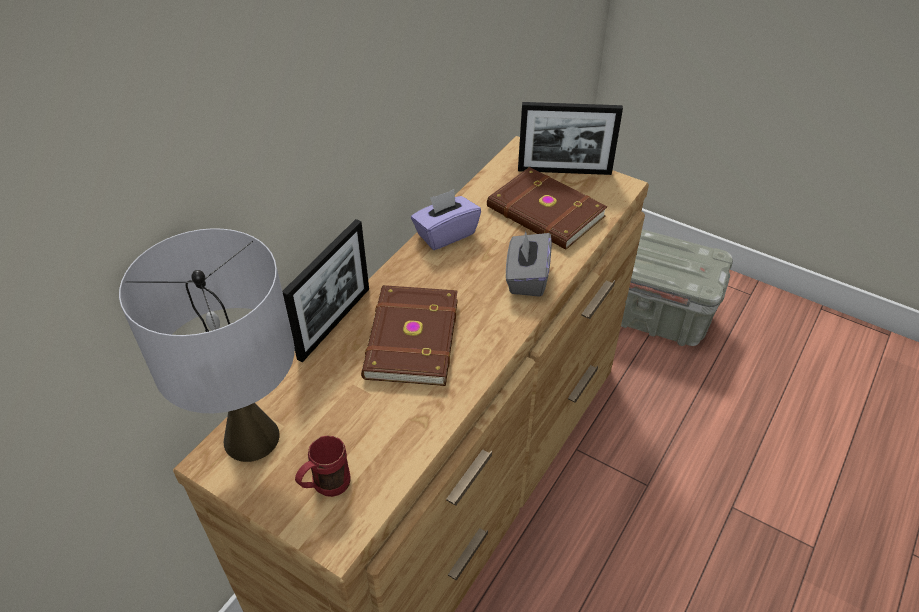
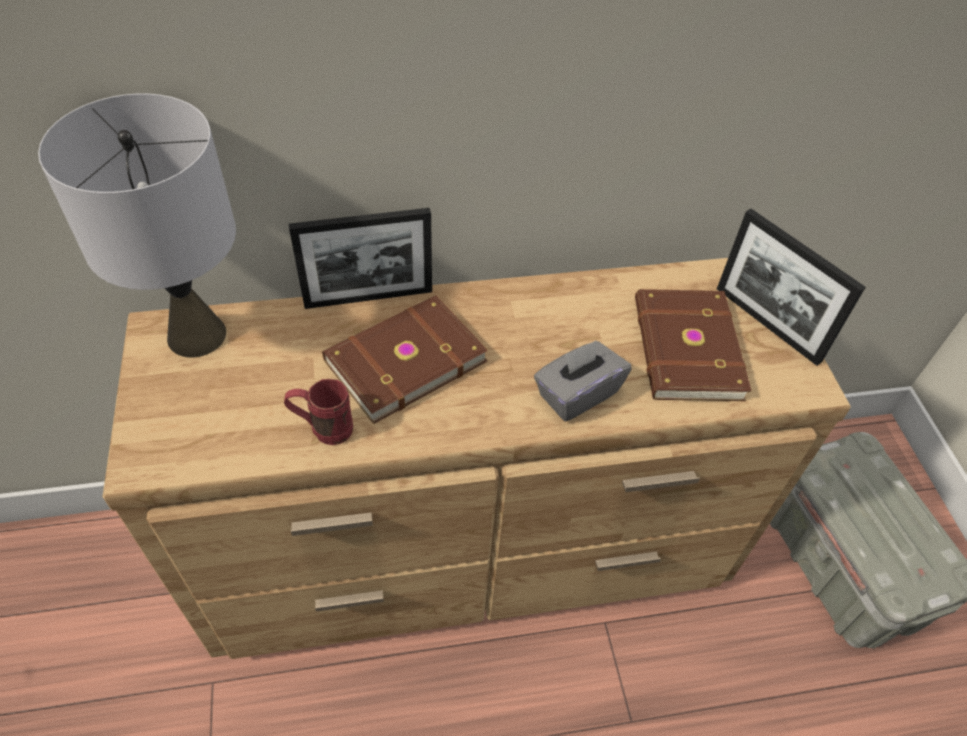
camera: 45 degrees right, 5 degrees up
red mug [295,435,351,497] -> red mug moved to [284,379,353,445]
purple tissue box [411,189,481,250] -> none

